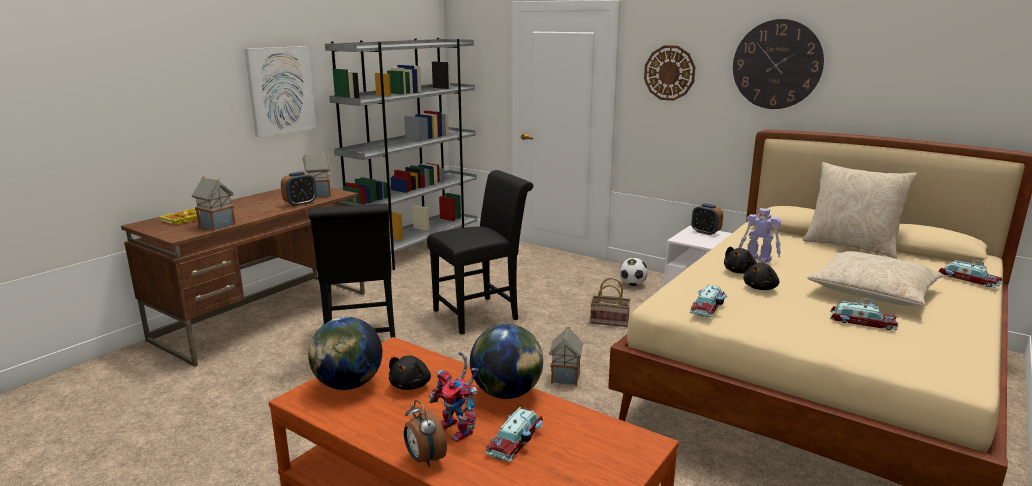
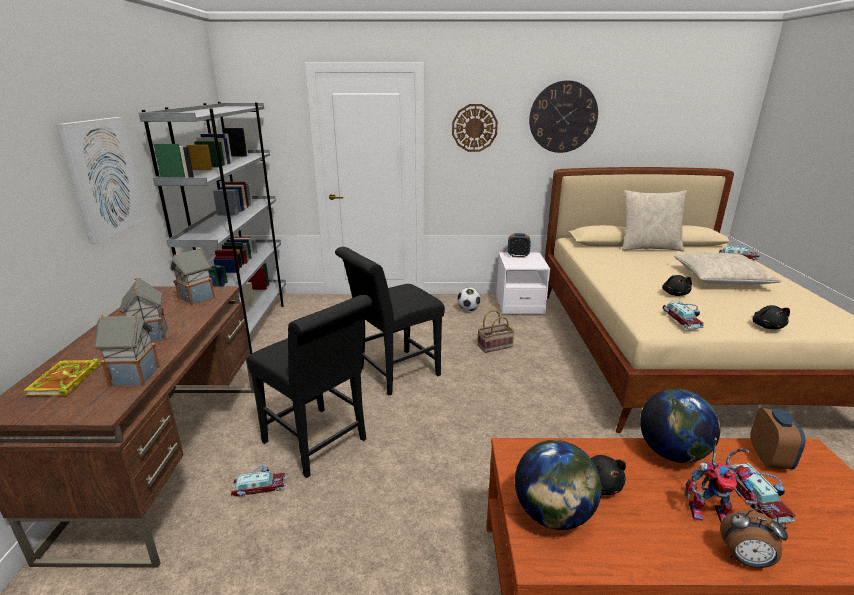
camera: 35 degrees left, 5 degrees up
alarm clock [281,171,317,207] -> alarm clock moved to [751,408,805,470]
black chair [427,170,533,334] -> black chair turned 150 degrees counterclockwise [335,247,445,396]
toy house [549,327,583,386] -> toy house moved to [119,277,168,342]
black plush toy [724,246,757,274] -> black plush toy moved to [752,305,790,330]
toy robot [739,208,781,263] -> none
toy car [830,299,899,330] -> toy car moved to [230,465,286,496]

